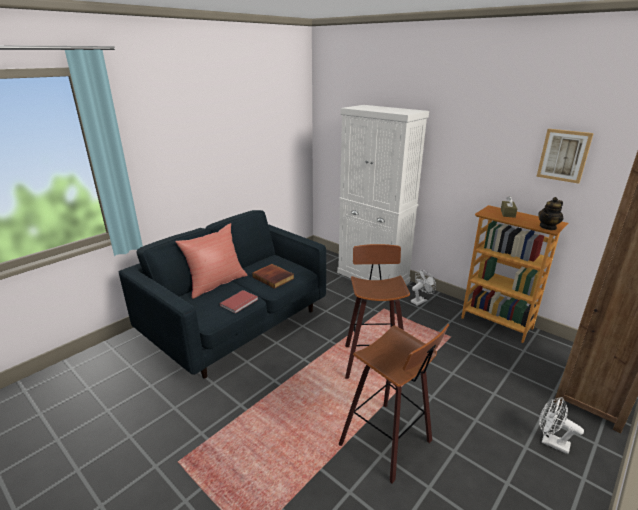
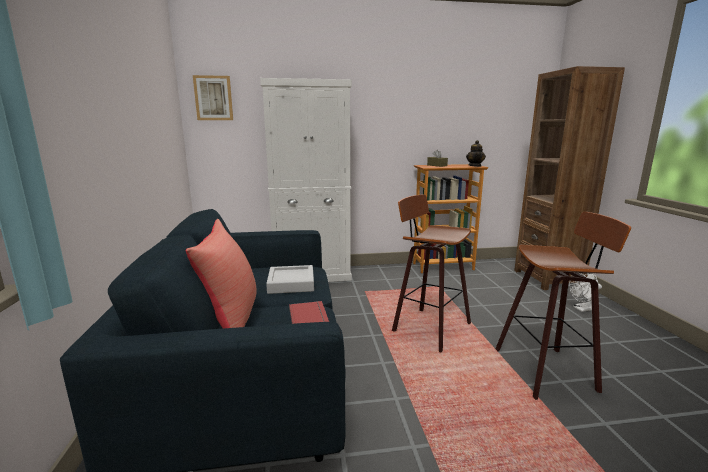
camera: 50 degrees left, 10 degrees down
book [252,264,294,289] -> grey tray [266,265,314,294]
white fan [411,270,436,306] -> none
picture [536,129,594,184] -> picture moved to [193,75,233,120]

